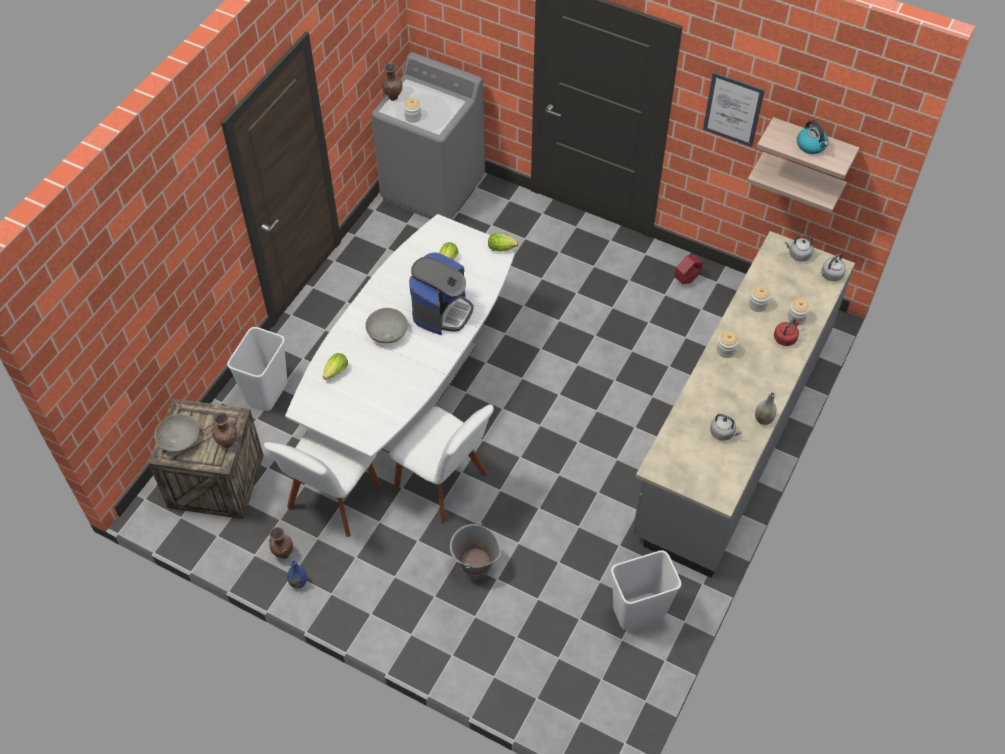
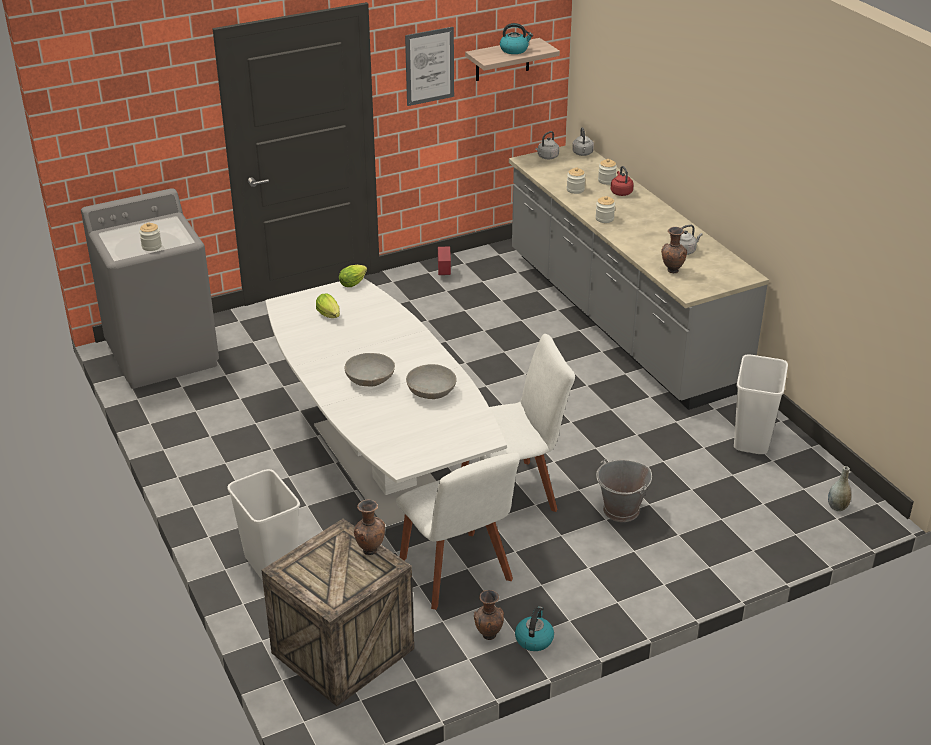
camera: 55 degrees left, 20 degrees down
grey bowl [154,414,200,453] -> grey bowl moved to [406,364,457,399]
blue vase [287,560,307,588] -> kettle [515,606,554,651]
lettuce [322,353,348,380] -> none
brown vase [382,63,402,101] -> brown vase moved to [661,227,687,273]
coffee machine [409,252,474,335] -> none
shelf [747,152,847,213] -> none
grey vase [755,392,777,425] -> grey vase moved to [828,466,852,511]

